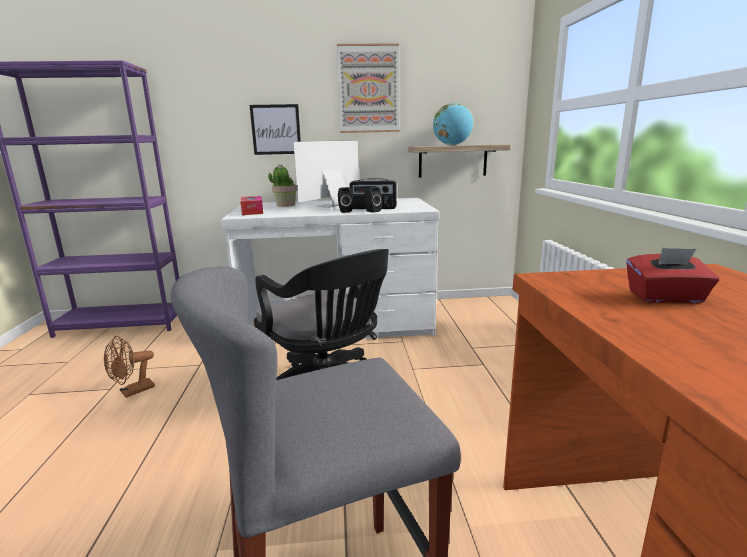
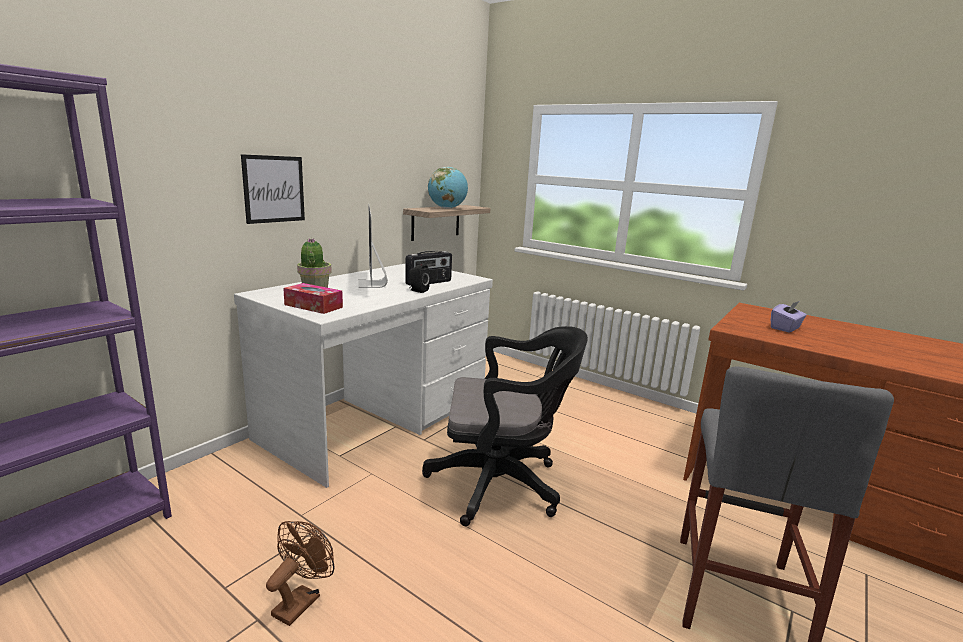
camera: 50 degrees left, 0 degrees up
brown fan [104,336,155,398] -> brown fan turned 150 degrees counterclockwise [266,521,335,626]
picture [337,43,399,133] -> none
black speaker [364,187,382,213] -> none
red tissue box [626,248,719,303] -> purple tissue box [771,301,807,332]

